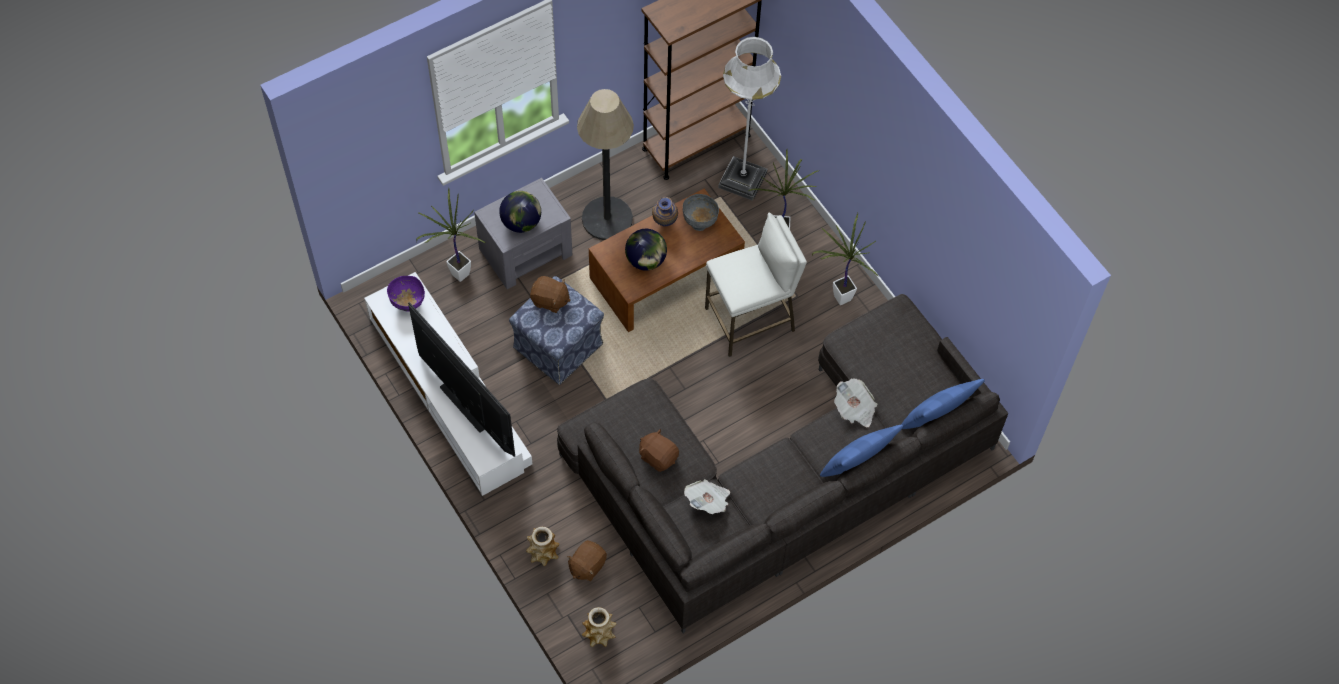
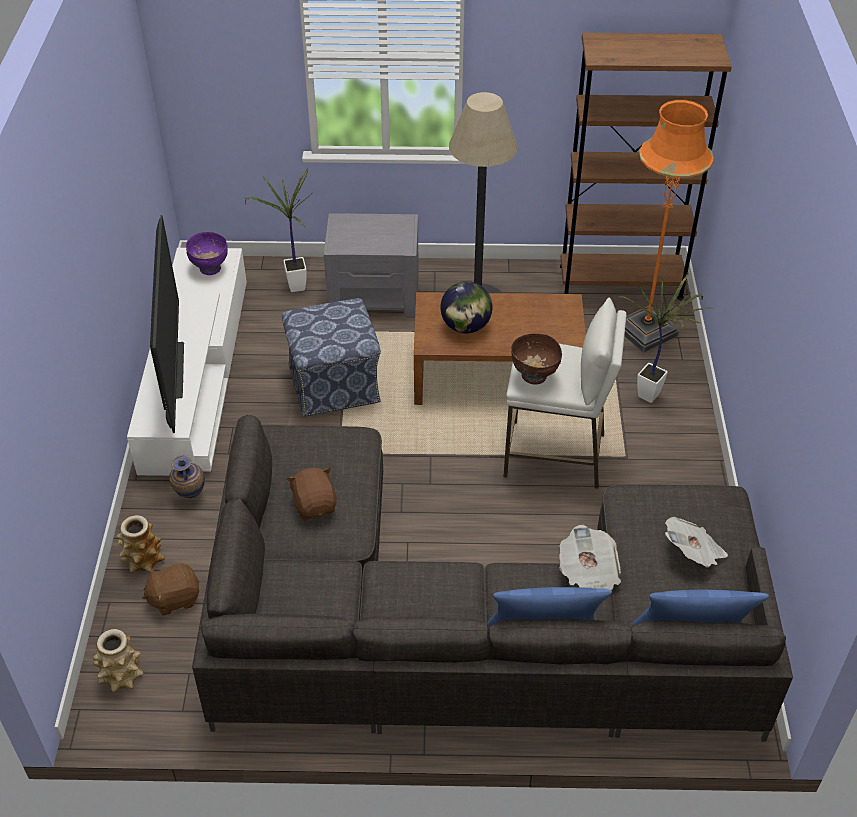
camera: 35 degrees right, 15 degrees down
globe [499,191,541,233] -> none
brown plush toy [530,276,571,313] -> none
vase [652,197,678,226] -> vase moved to [169,455,205,498]
grey bowl [683,194,719,231] -> none
newspaper [684,479,730,514] -> newspaper moved to [665,517,728,567]
white floor lamp [718,37,781,201] -> orange floor lamp [625,99,714,353]
potted plant [812,213,878,305] -> none
none -> brown bowl [511,333,562,385]

